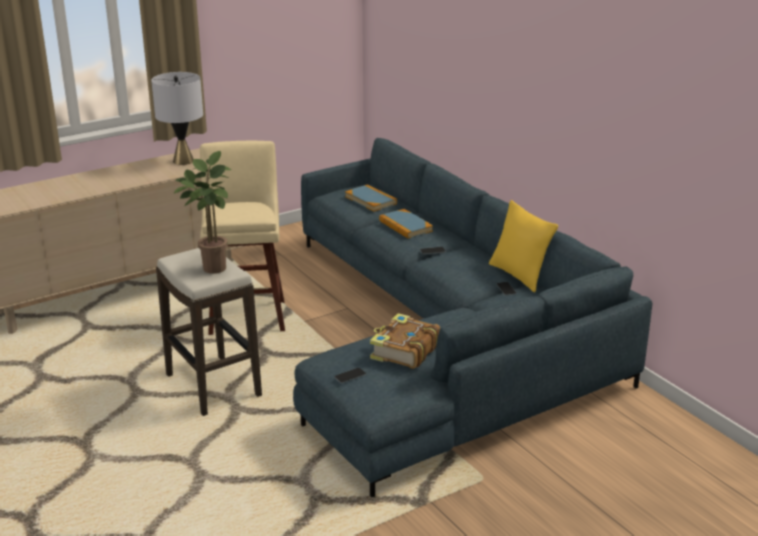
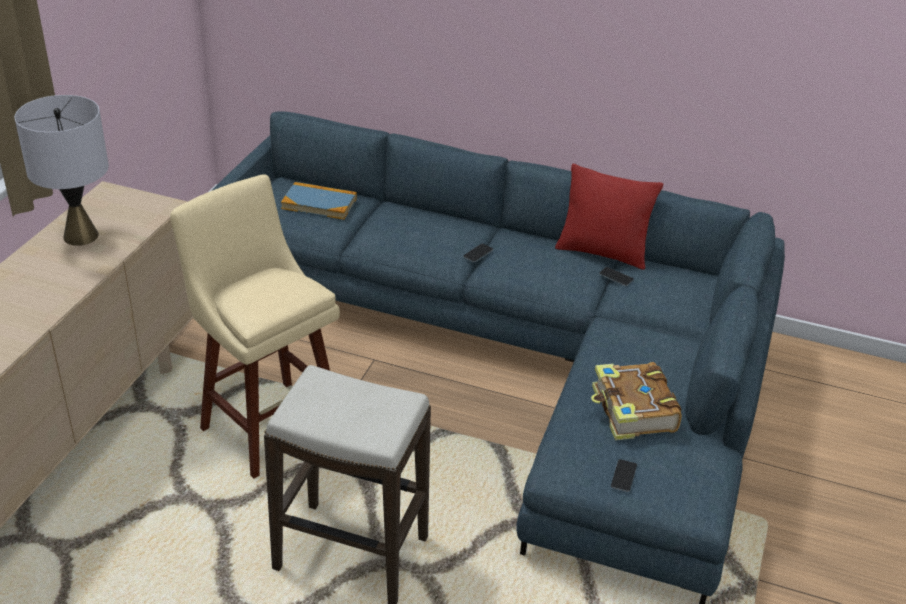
camera: 40 degrees left, 10 degrees up
potted plant [174,151,231,274] -> none
book [379,209,433,239] -> none
yellow pillow [489,200,558,292] -> red pillow [555,164,663,270]

